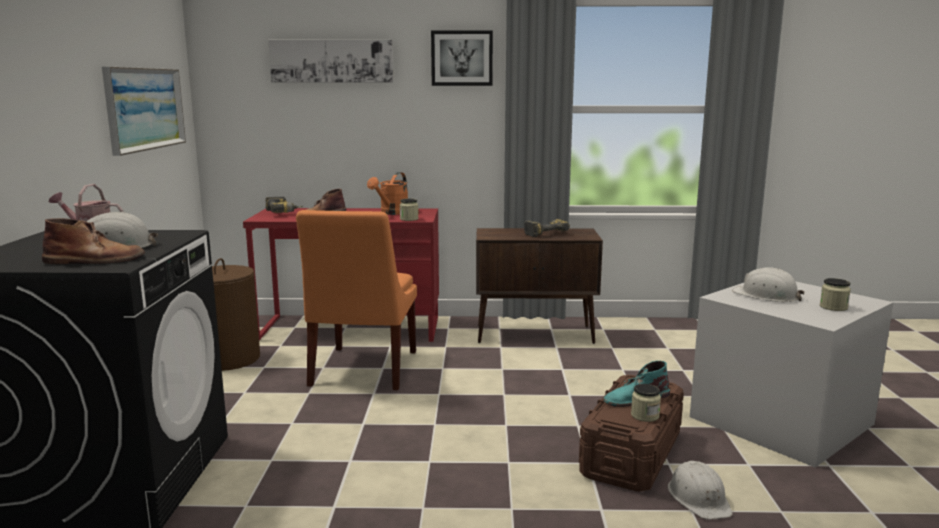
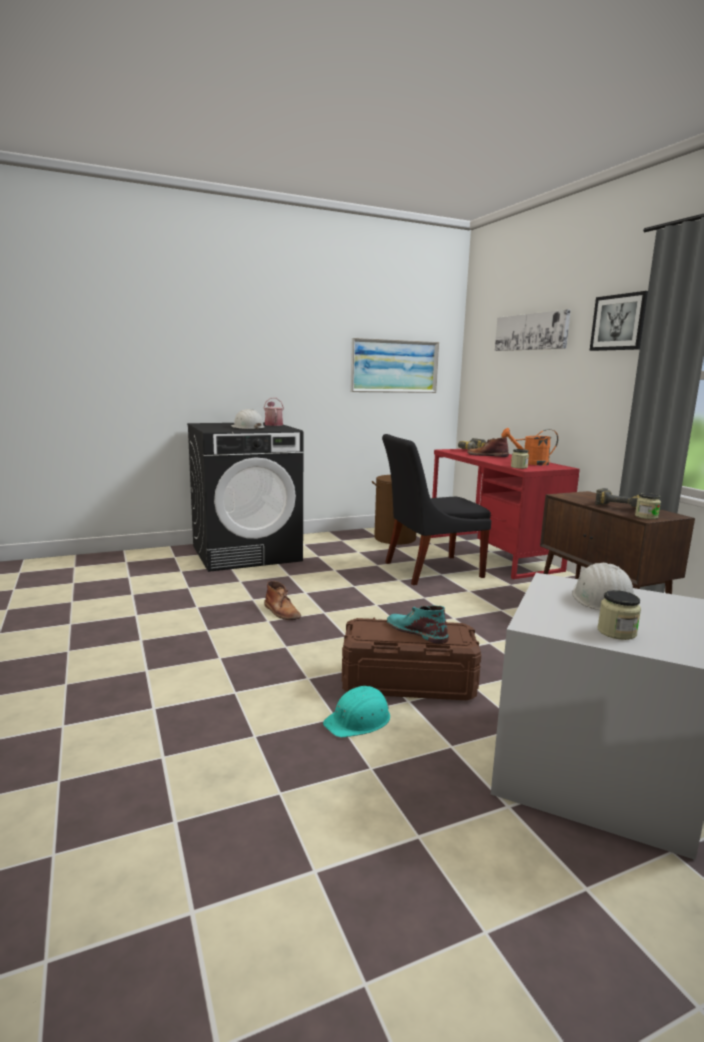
camera: 65 degrees right, 0 degrees up
brown boot [42,218,145,264] -> brown boot moved to [264,581,301,620]
orange chair [296,210,417,390] -> black chair [382,434,492,585]
jar [631,384,661,422] -> jar moved to [635,493,661,519]
white hard hat [668,461,733,519] -> turquoise hard hat [323,686,390,738]

